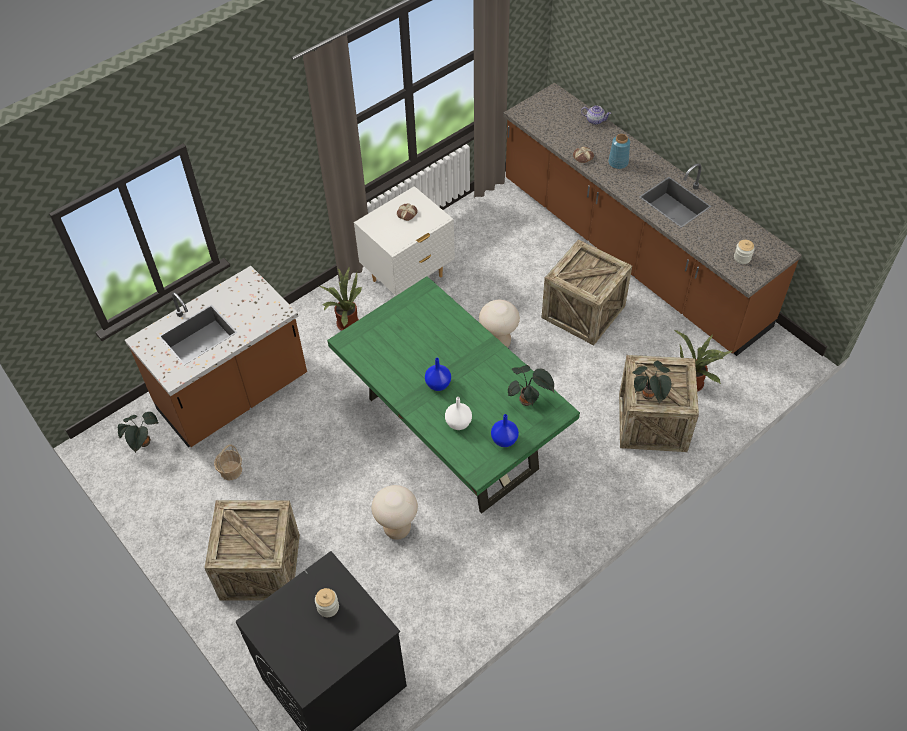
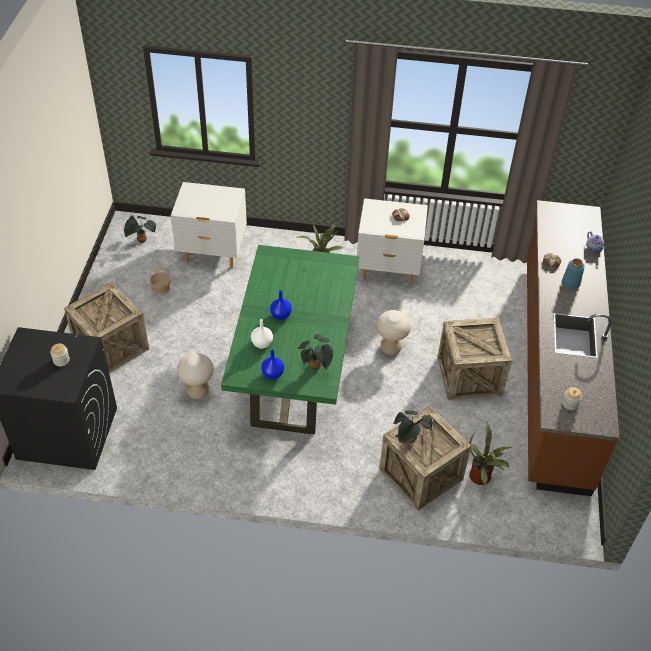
camera: 45 degrees right, 5 degrees down
brown counter [125,266,307,447] -> white nightstand [171,182,247,268]

